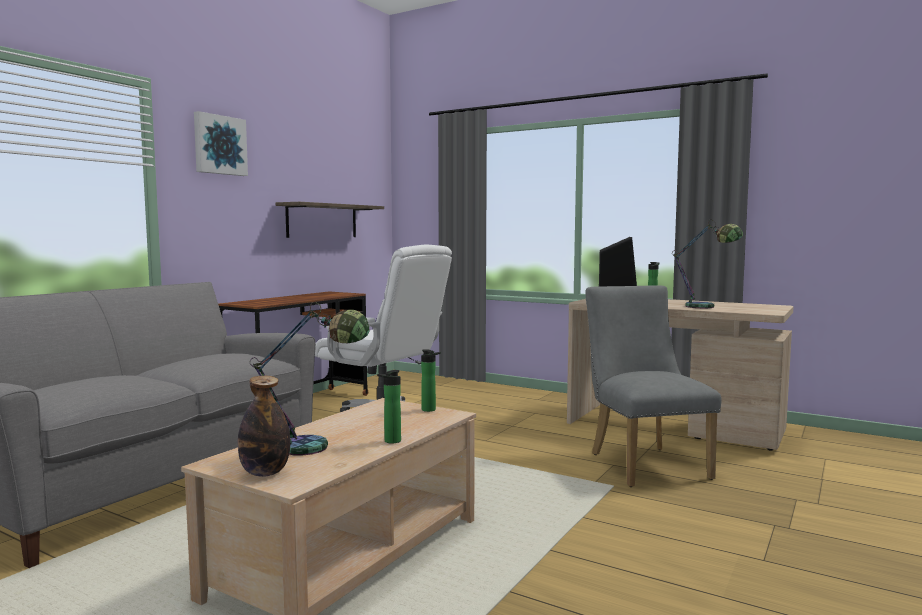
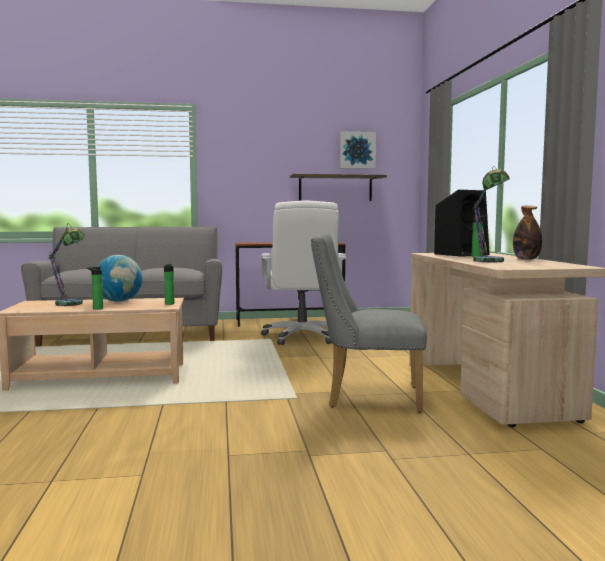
camera: 50 degrees right, 0 degrees up
picture [194,111,248,176] -> picture moved to [340,131,376,169]
bottle [238,376,290,477] -> bottle moved to [513,206,542,260]
grey chair [586,285,722,487] -> grey chair turned 120 degrees counterclockwise [311,234,427,413]
none -> globe [97,255,143,302]

